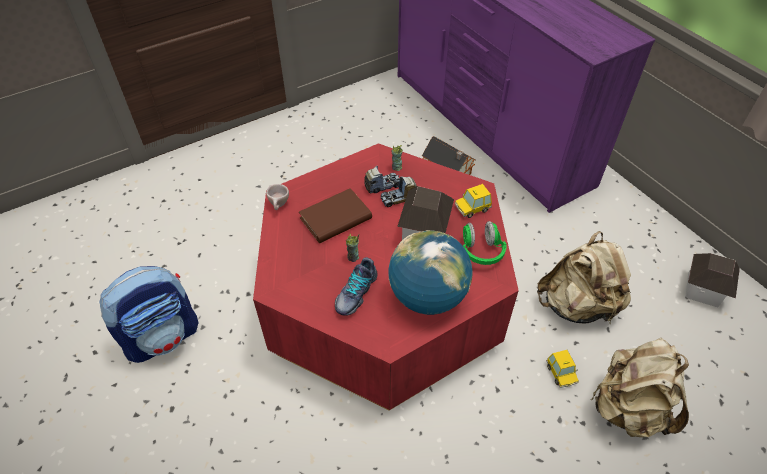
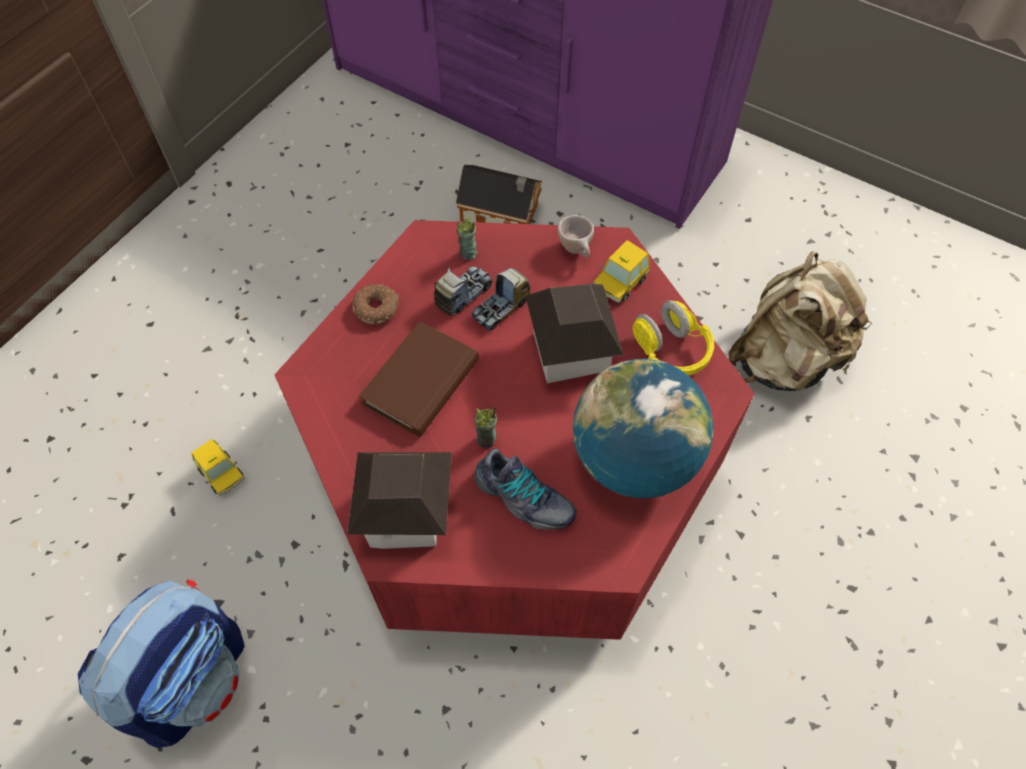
camera: 25 degrees left, 10 degrees up
beige cup [266,184,289,210] -> beige cup moved to [557,215,594,258]
shoe [335,258,378,316] -> shoe turned 60 degrees counterclockwise [474,449,577,530]
green headphones [463,221,506,265] -> yellow headphones [633,300,714,375]
toy car [546,350,579,388] -> toy car moved to [191,439,245,497]
beige backpack [590,338,689,437] -> none
toy house [685,253,740,307] -> toy house moved to [347,452,452,549]
none -> donut [352,284,399,324]

